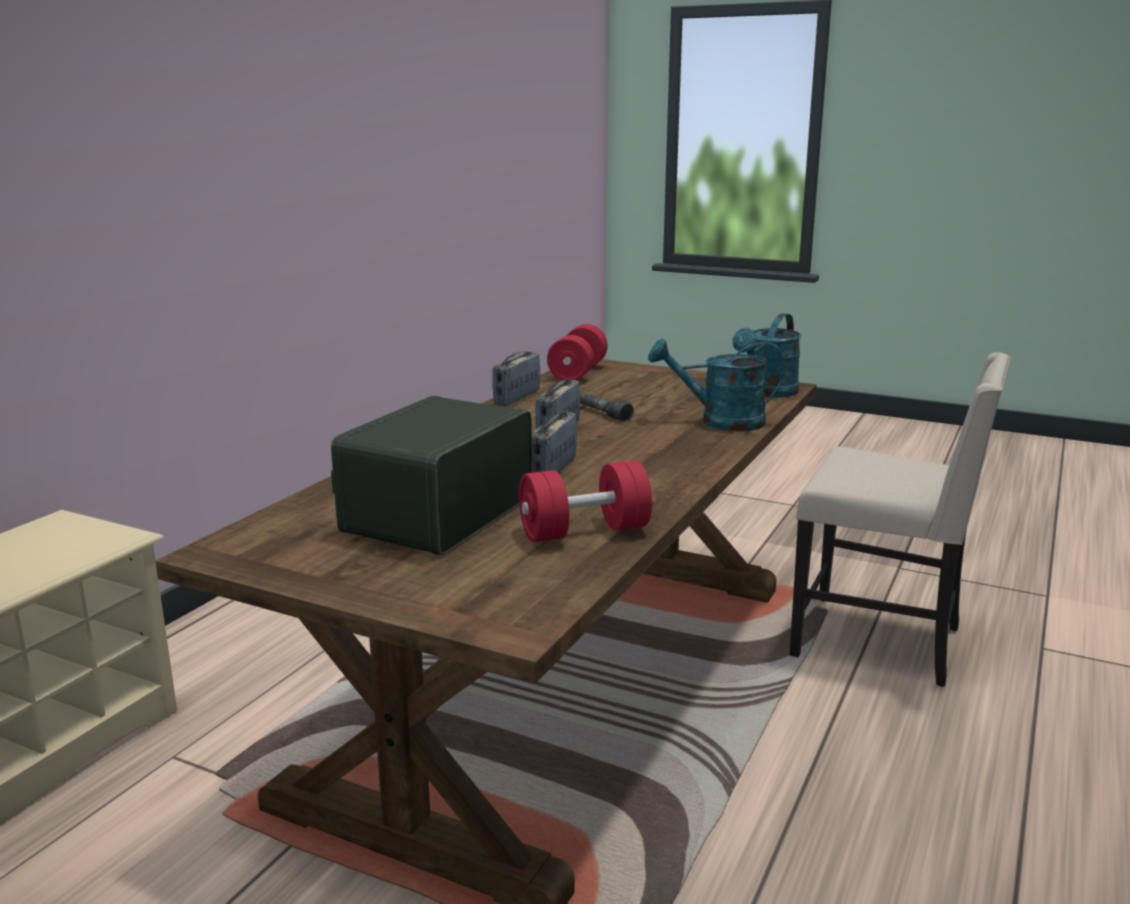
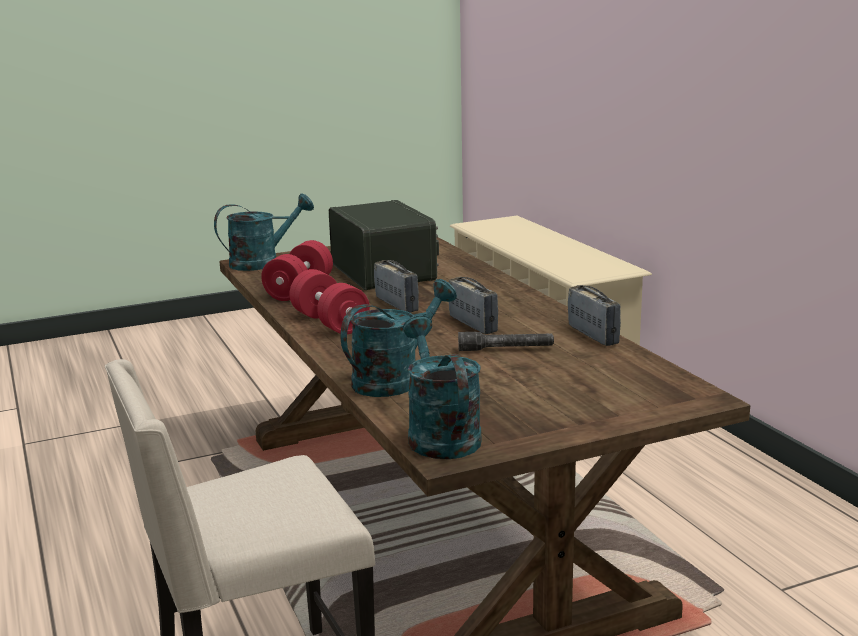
camera: 130 degrees right, 0 degrees up
red dumbbell [547,324,608,380] -> red dumbbell moved to [290,269,370,334]
none -> turquoise watering can [214,194,314,271]

